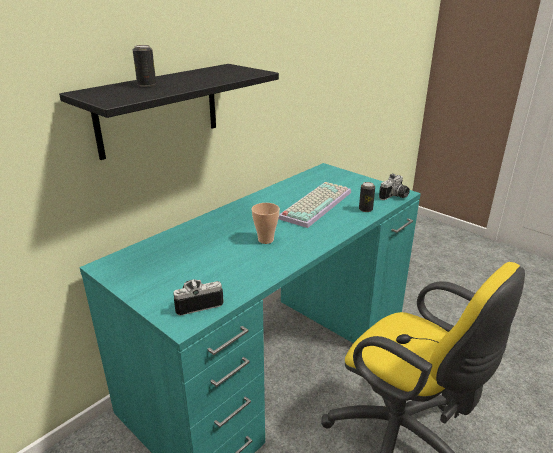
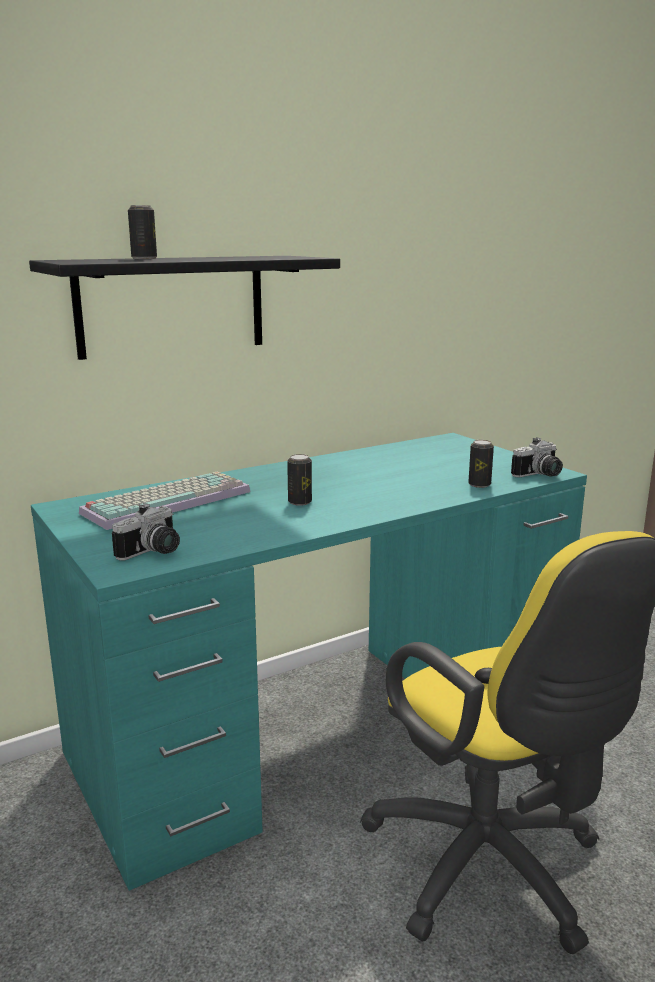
camera: 15 degrees right, 10 degrees down
camera [173,279,224,316] -> camera turned 135 degrees clockwise [112,503,180,560]
cup [252,203,280,244] -> can [287,454,312,506]
keyboard [278,182,351,228] -> keyboard moved to [79,472,251,530]

